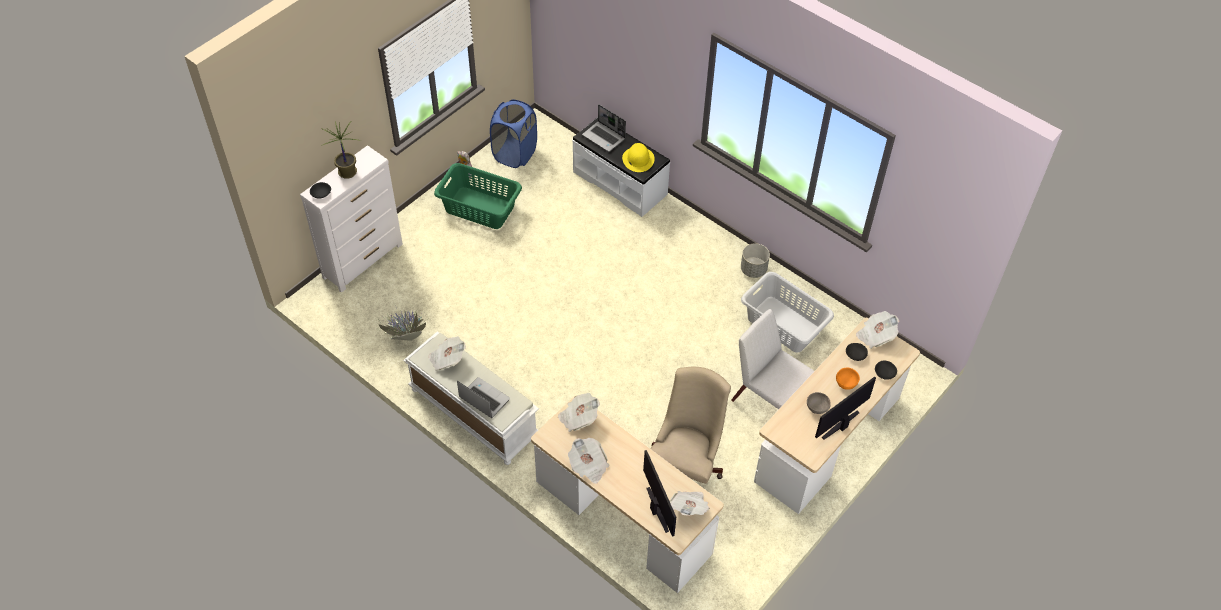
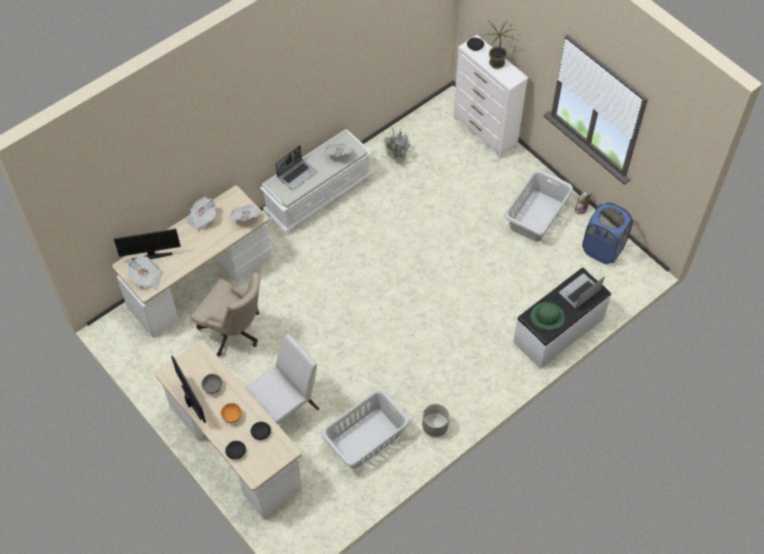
camera: 100 degrees right, 5 degrees up
green laundry basket [434,163,522,229] -> grey laundry basket [504,170,573,242]
yellow hat [622,143,655,172] -> green hat [530,302,565,330]
newspaper [856,311,899,349] -> none

